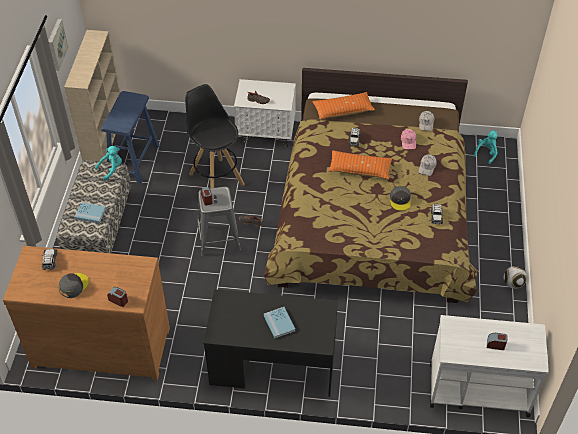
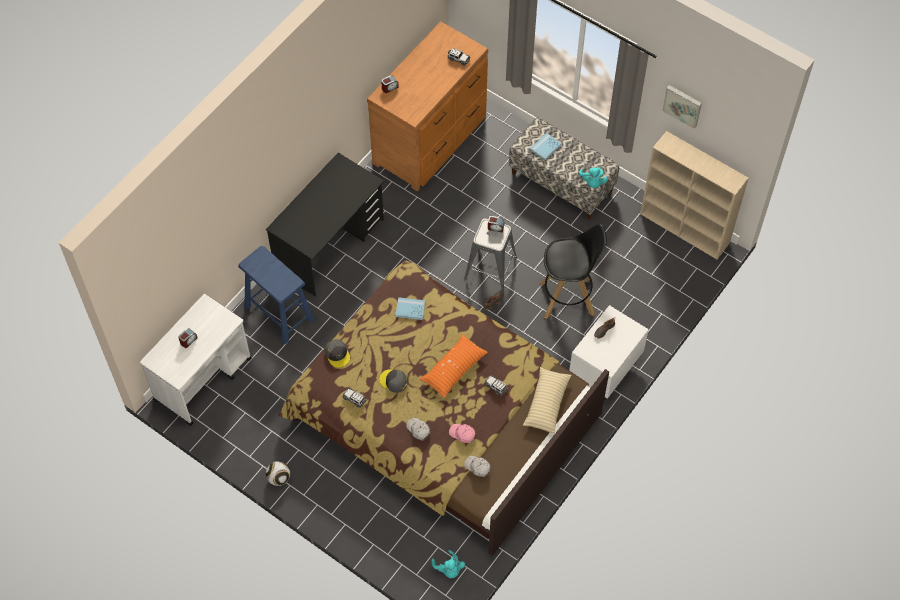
camera: 120 degrees right, 10 degrees up
grey cap [59,273,89,298] -> grey cap moved to [325,339,350,368]
blue stool [101,91,159,183] -> blue stool moved to [238,246,314,344]
blue book [264,307,295,338] -> blue book moved to [395,297,425,320]
orange pillow [312,92,375,120] -> beige pillow [523,367,571,434]

